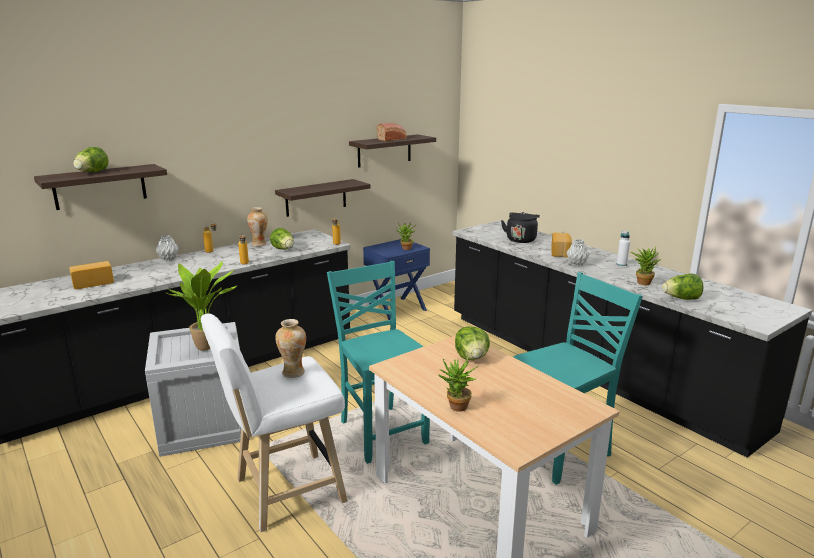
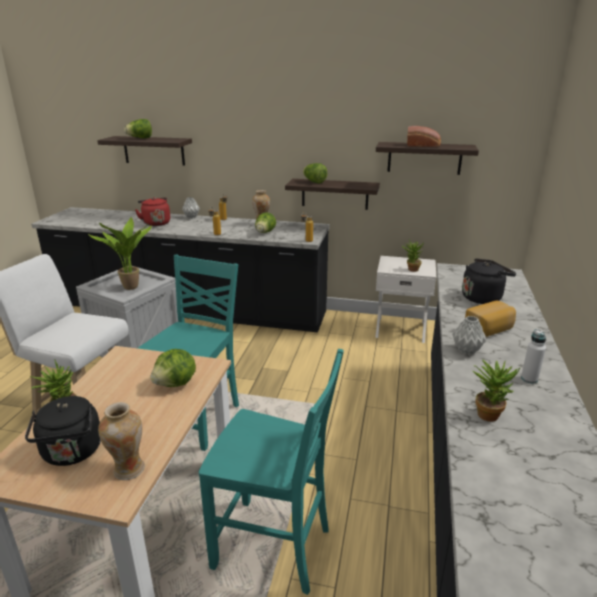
camera: 50 degrees right, 5 degrees up
bread [69,261,114,289] -> none
vase [275,319,306,378] -> vase moved to [98,402,145,480]
blue nightstand [363,239,430,320] -> white nightstand [375,256,436,343]
lettuce [662,273,704,300] -> lettuce moved to [303,163,327,183]
none -> black kettle [25,396,101,466]
none -> red kettle [135,197,170,226]

